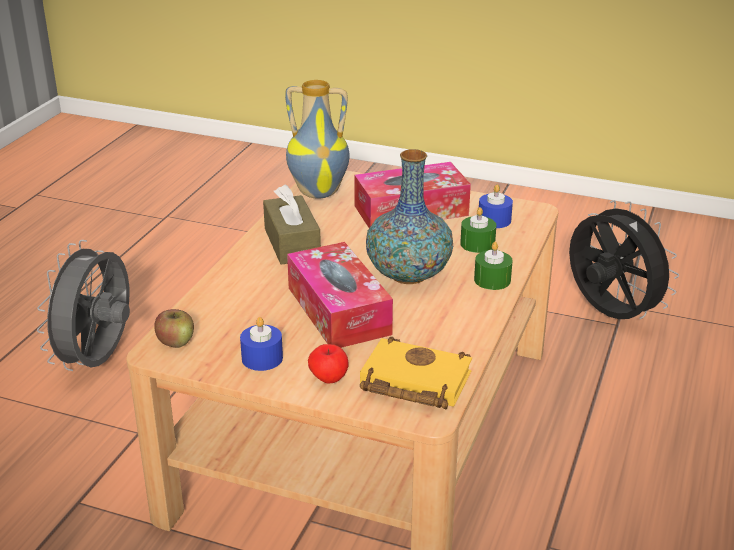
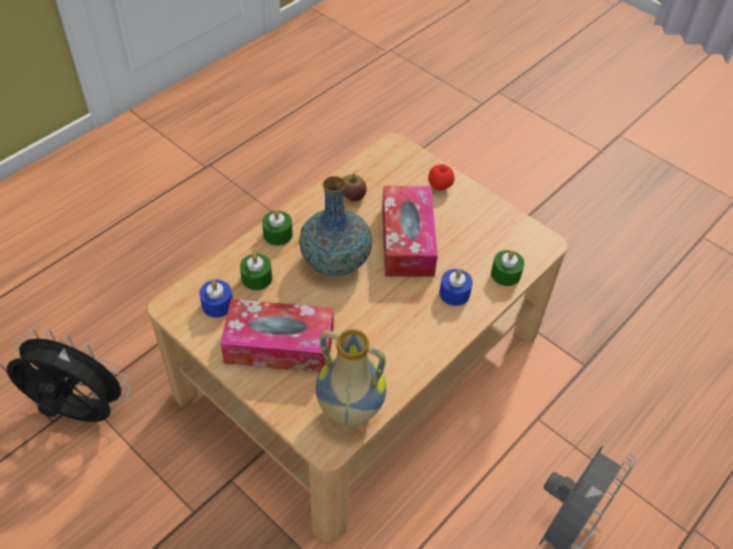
camera: 160 degrees left, 20 degrees up
apple [154,309,194,348] -> apple moved to [343,173,367,202]
blue candle [240,317,283,371] -> blue candle moved to [439,269,473,306]
brown tissue box [263,184,321,265] -> none
yellow book [360,337,472,410] -> none
black fan [569,200,679,319] -> black fan turned 120 degrees clockwise [6,329,131,422]
none -> green candle [491,250,524,286]

